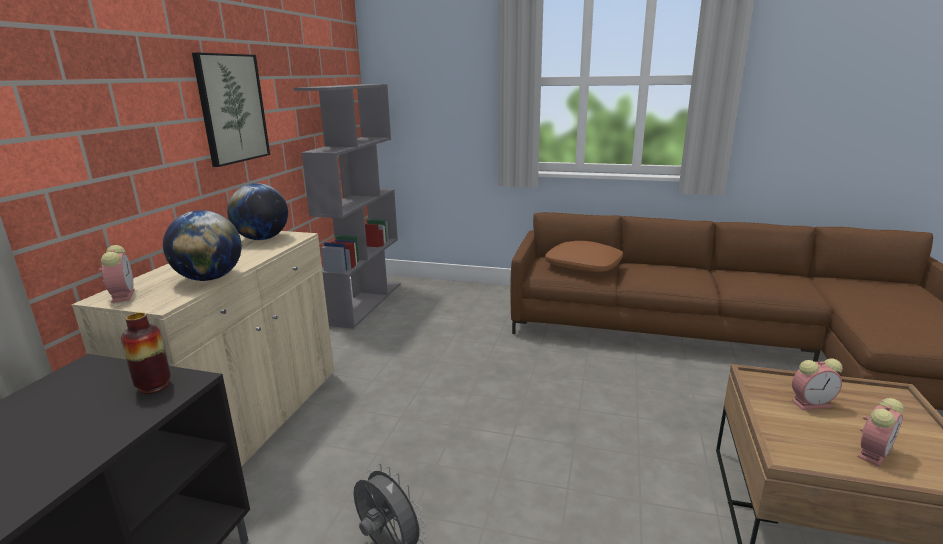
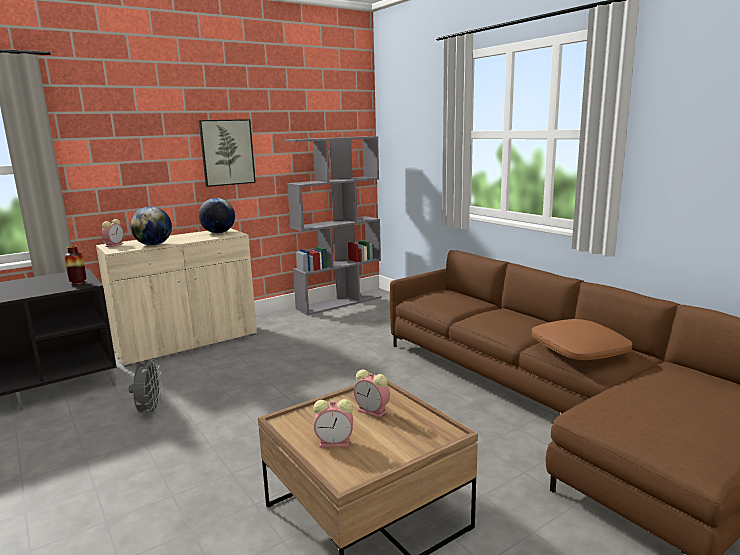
camera: 40 degrees right, 5 degrees down
brown pillow [545,241,623,272] -> brown pillow moved to [532,319,633,360]

